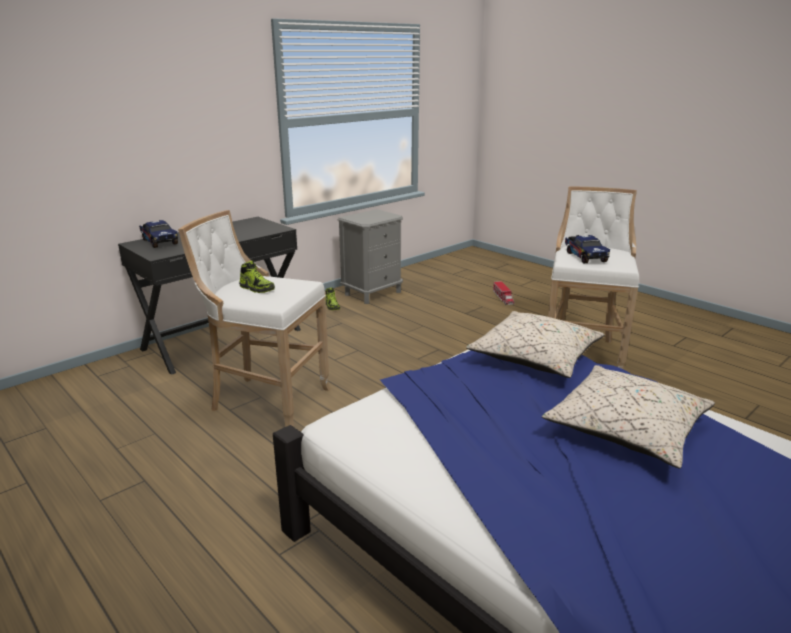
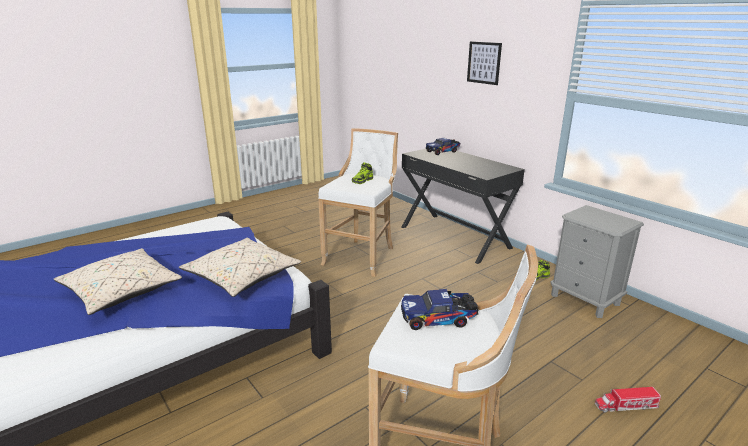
camera: 95 degrees right, 0 degrees up
none -> picture [467,42,502,85]

